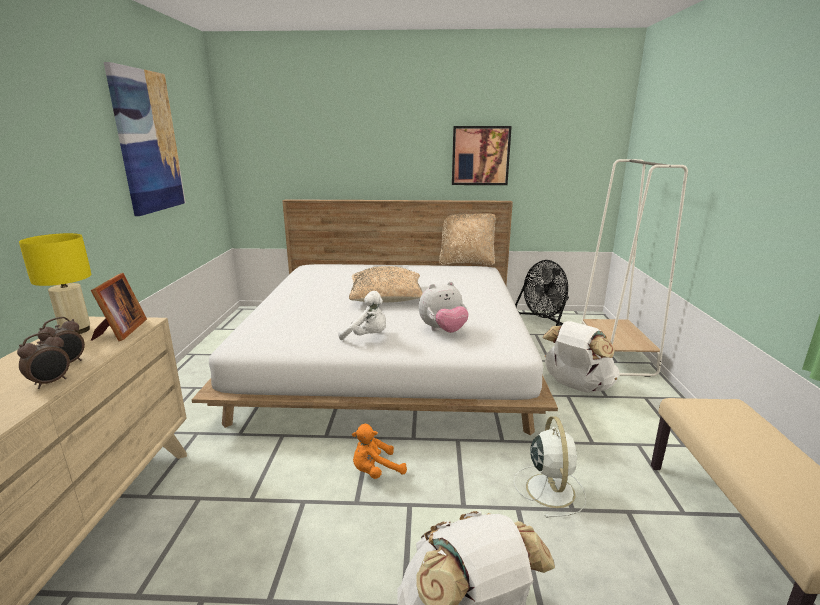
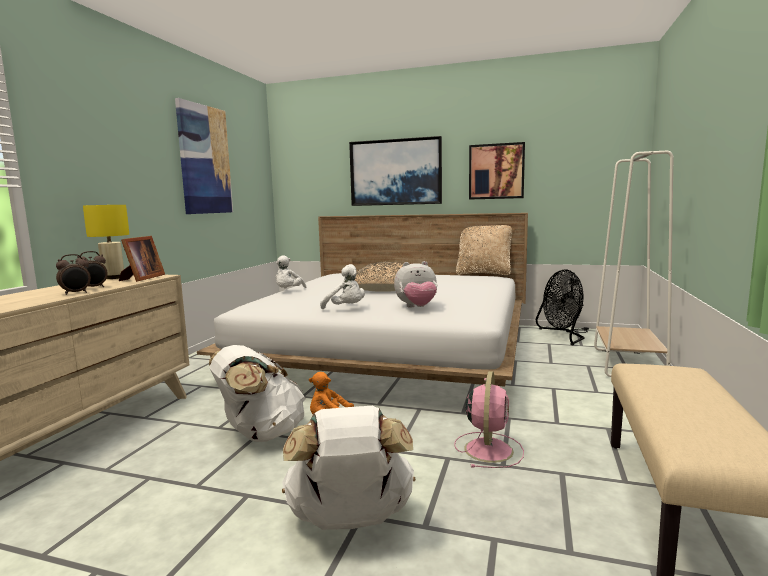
camera: 15 degrees right, 10 degrees down
white fan [513,416,586,518] -> pink fan [454,371,524,468]
white backpack [542,321,619,393] -> white backpack moved to [209,345,306,442]
none -> white plush toy [275,255,306,289]
none -> picture [349,136,442,206]

